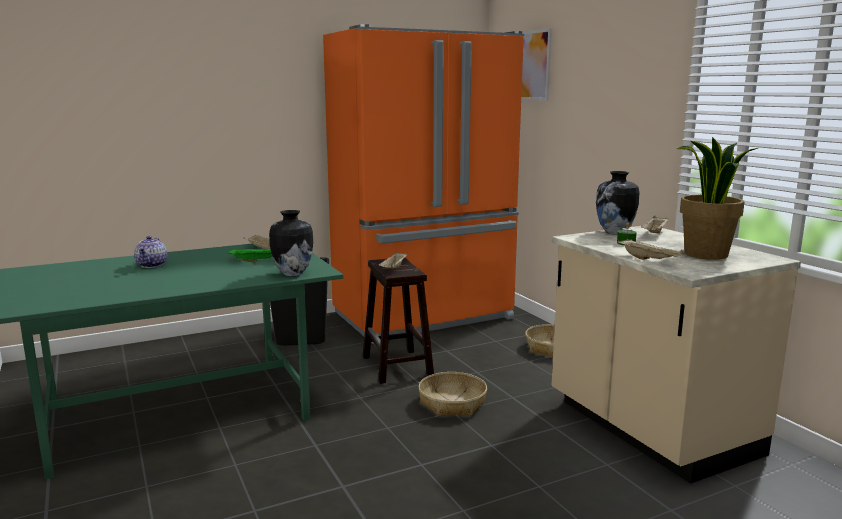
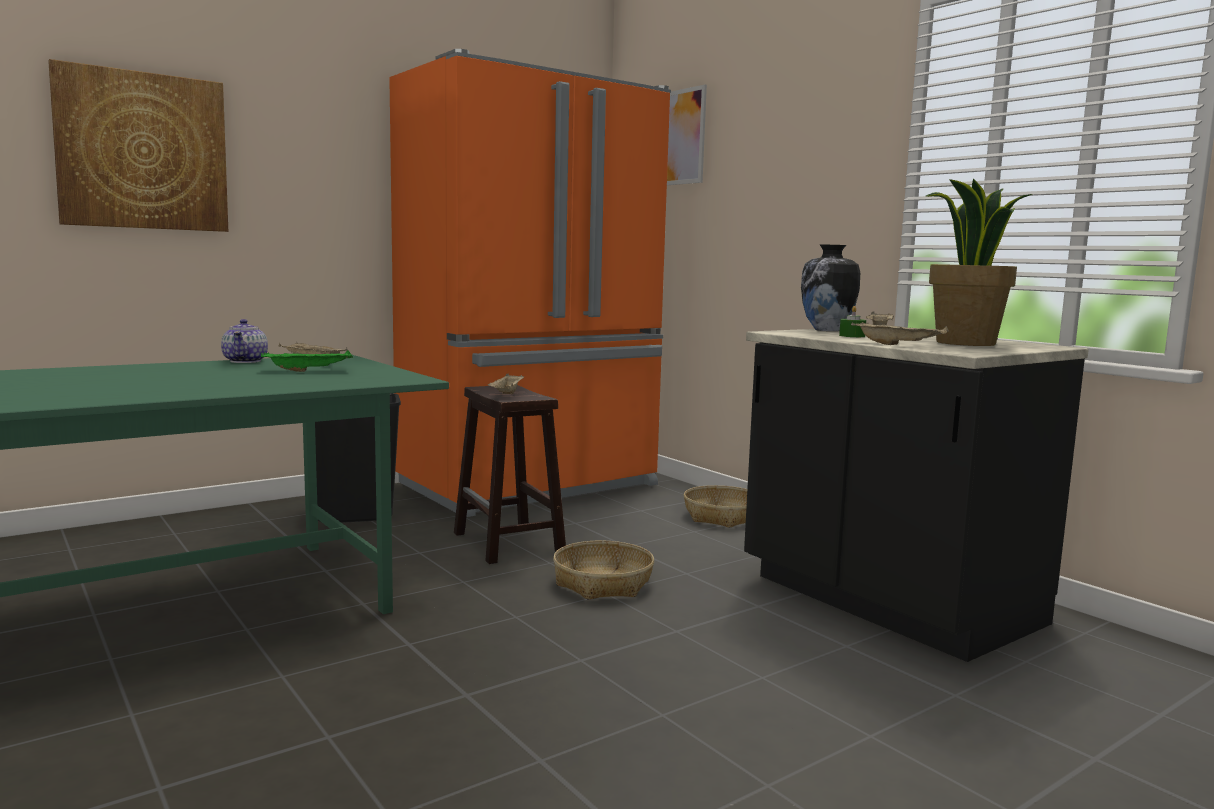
camera: 10 degrees left, 5 degrees down
teapot [134,236,167,268] -> teapot moved to [221,319,268,363]
vase [269,210,313,276] -> none
beige counter [551,226,801,484] -> black counter [744,329,1089,662]
none -> picture [48,59,228,232]

